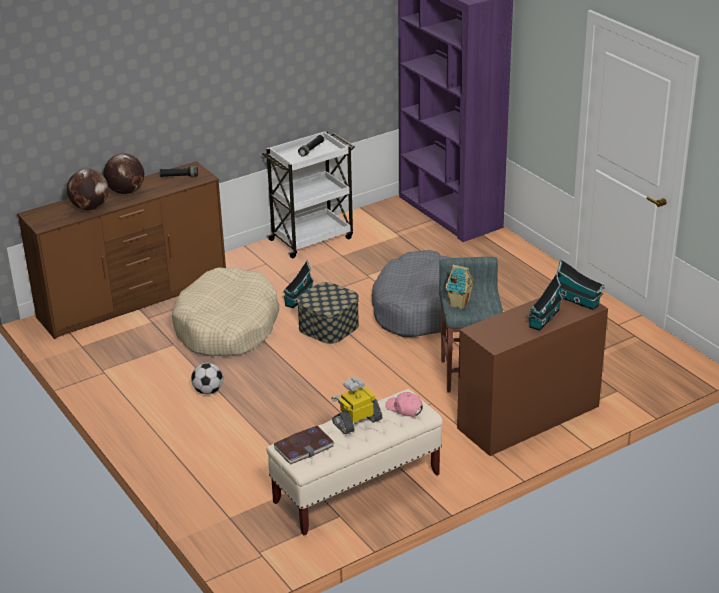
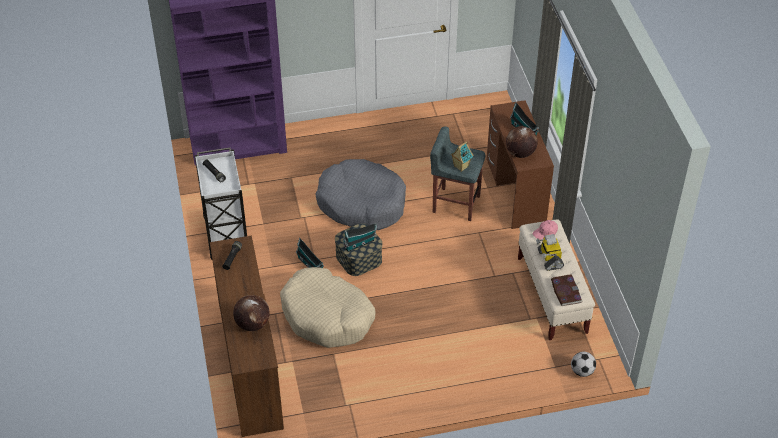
camera: 70 degrees left, 15 degrees up
globe [104,153,144,194] -> globe moved to [506,126,538,158]
football [191,363,223,394] -> football moved to [571,352,596,377]
toy house [557,259,604,310] -> toy house moved to [342,223,377,252]

